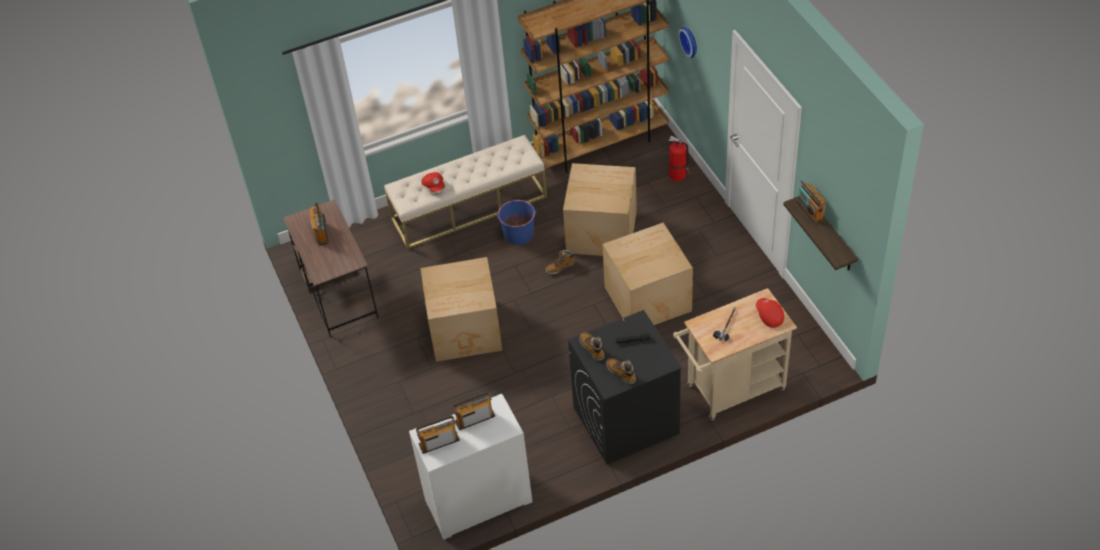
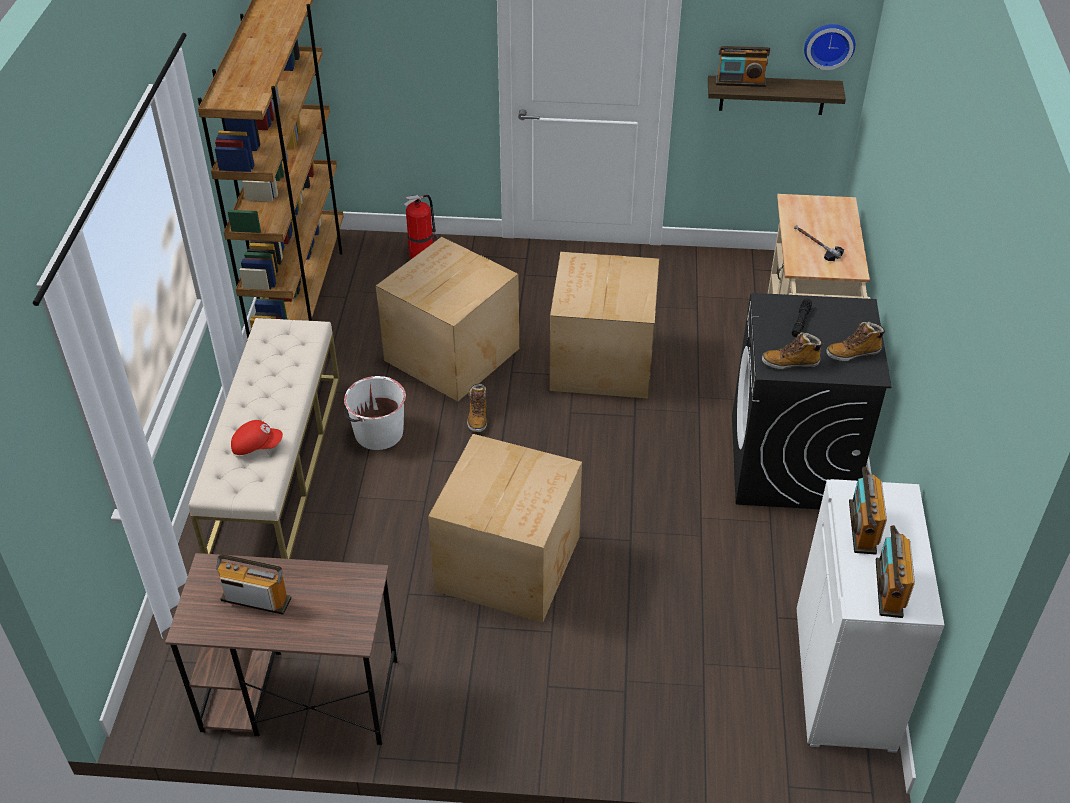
camera: 65 degrees left, 5 degrees down
blue bucket [497,200,537,245] -> white bucket [344,376,406,450]
wall clock [678,27,697,58] -> wall clock moved to [804,24,855,70]
red cap [756,298,784,328] -> none

